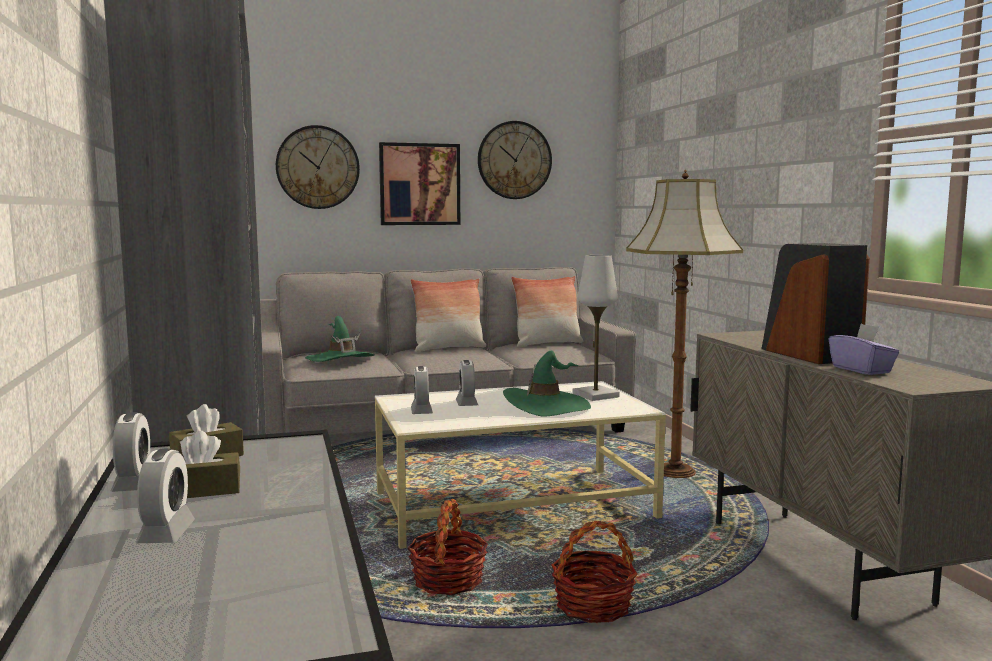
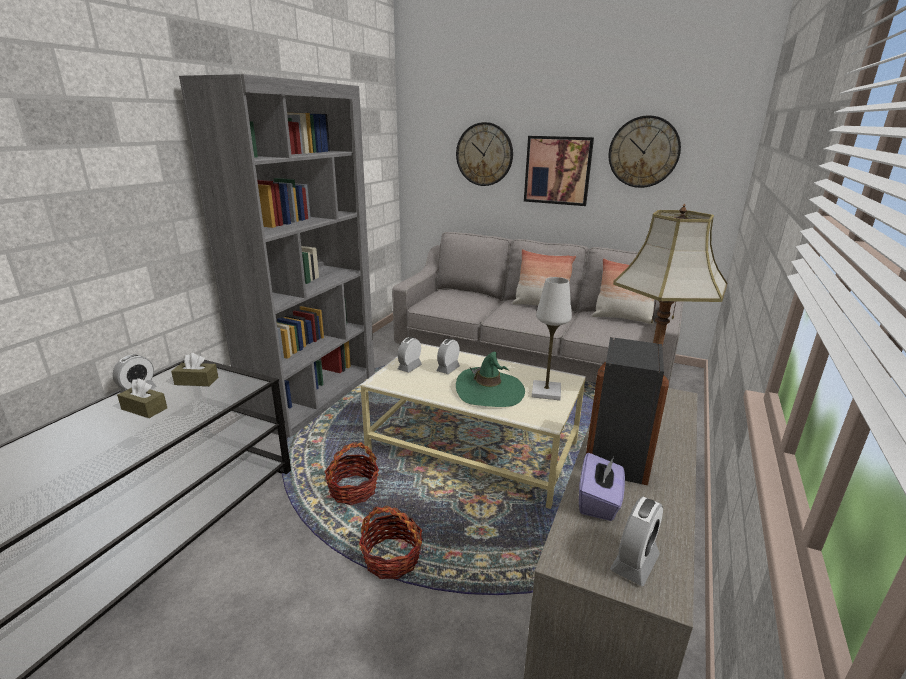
camera: 40 degrees right, 15 degrees up
alarm clock [135,448,195,543] -> alarm clock moved to [610,497,663,586]
green hat [305,316,375,362] -> none

